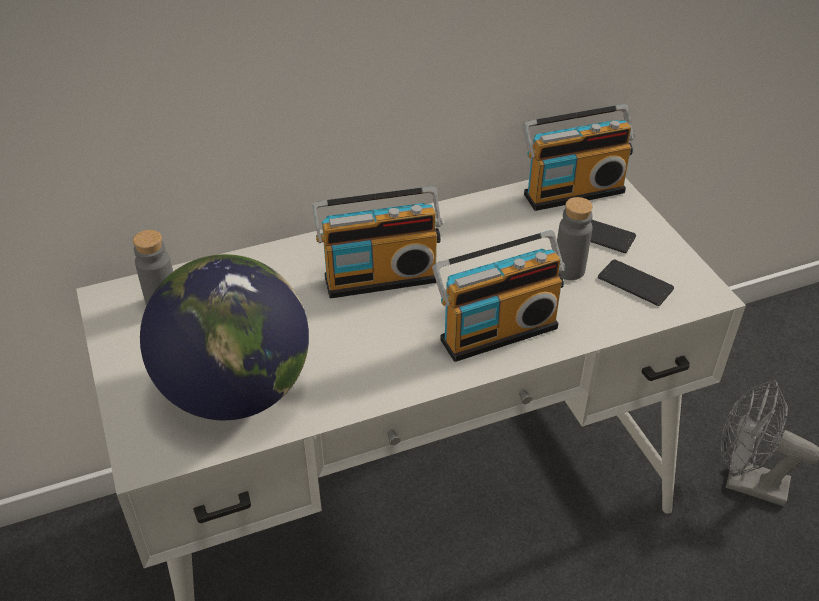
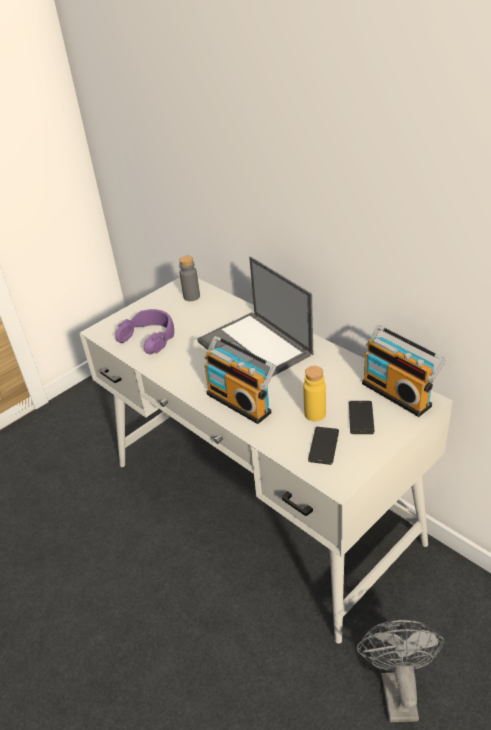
camera: 70 degrees right, 5 degrees down
globe [140,254,309,420] -> purple headphones [115,309,174,354]
radio [312,186,443,299] -> laptop [197,257,313,377]
grey bottle [557,197,593,280] -> yellow bottle [303,366,326,421]

